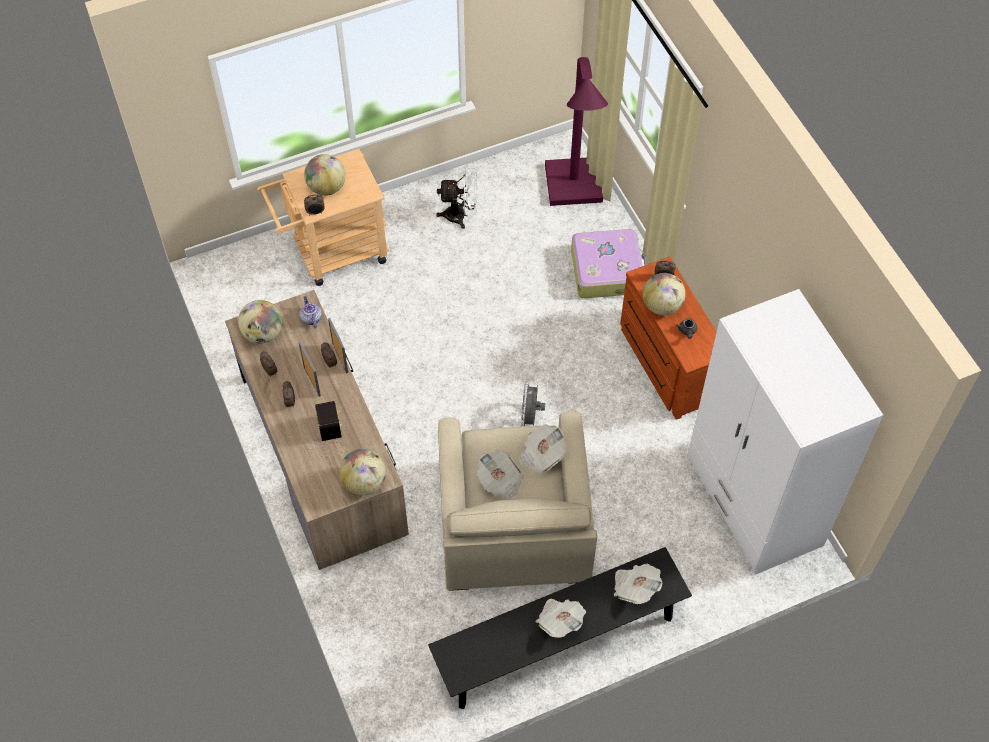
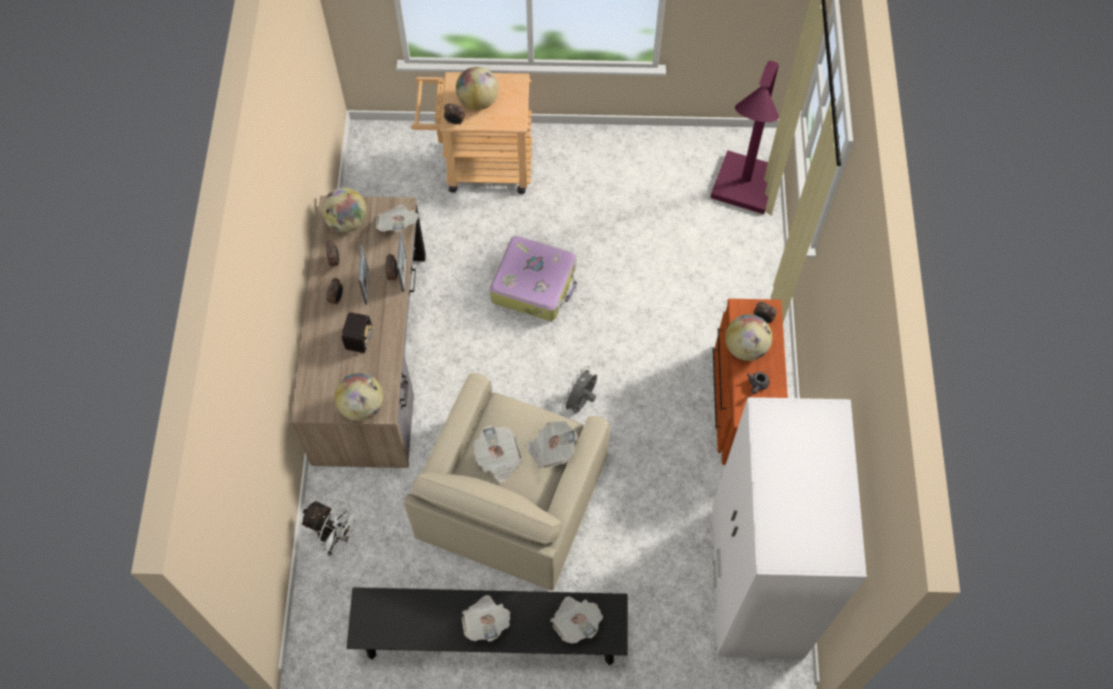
camera: 25 degrees right, 5 degrees up
teapot [300,296,322,328] -> newspaper [375,204,419,232]
white fan [436,167,477,229] -> white fan moved to [300,498,359,556]
suitcase [571,229,647,298] -> suitcase moved to [490,236,577,321]

